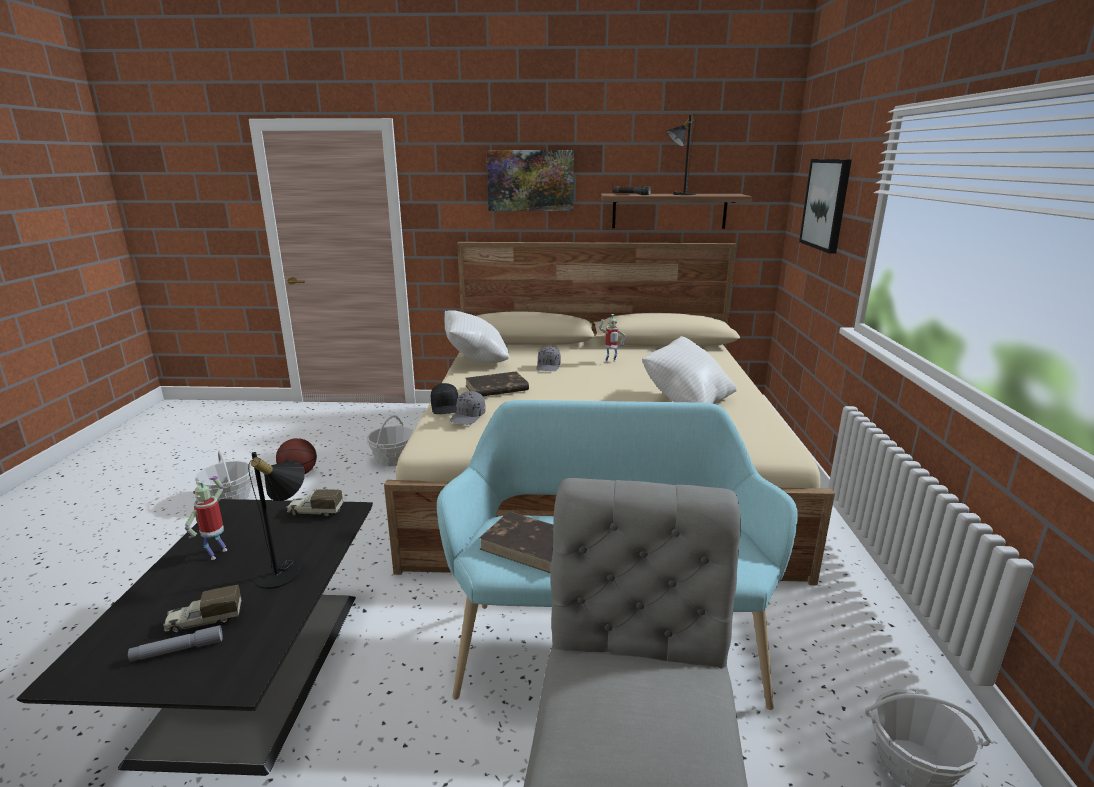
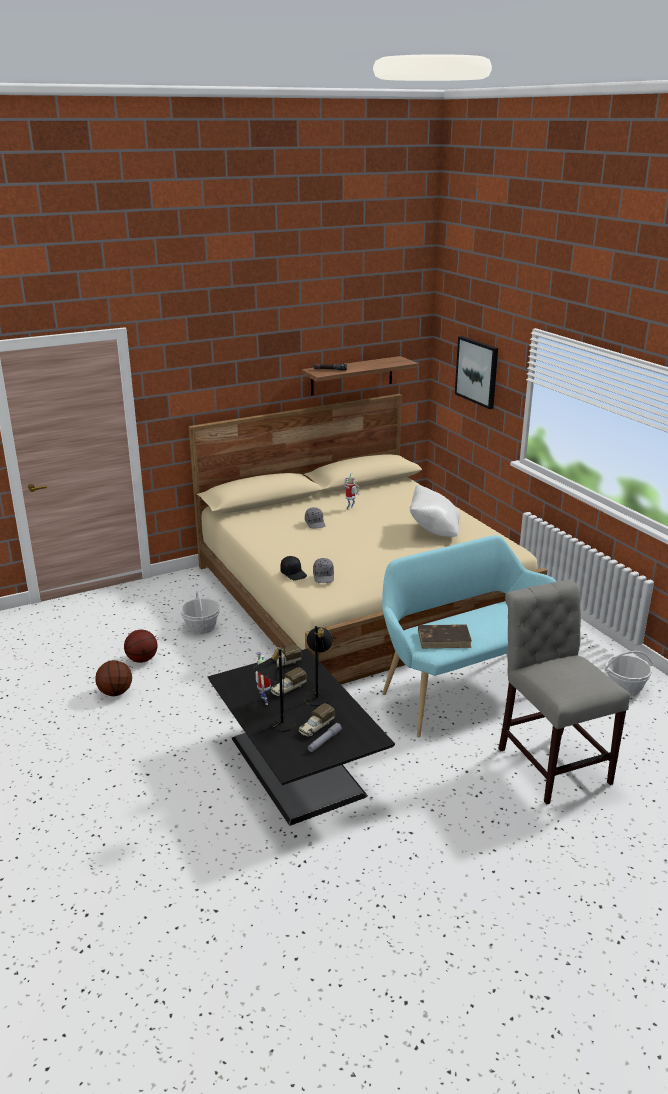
camera: 30 degrees left, 5 degrees up
basket [195,450,254,502] -> basketball [95,660,132,696]
white pillow [444,310,509,363] -> none
brown book [465,371,529,396] -> none
picture [486,150,574,211] -> none
black table lamp [666,115,696,195] -> black table lamp moved to [253,646,296,732]
none -> toy truck [271,667,306,696]

